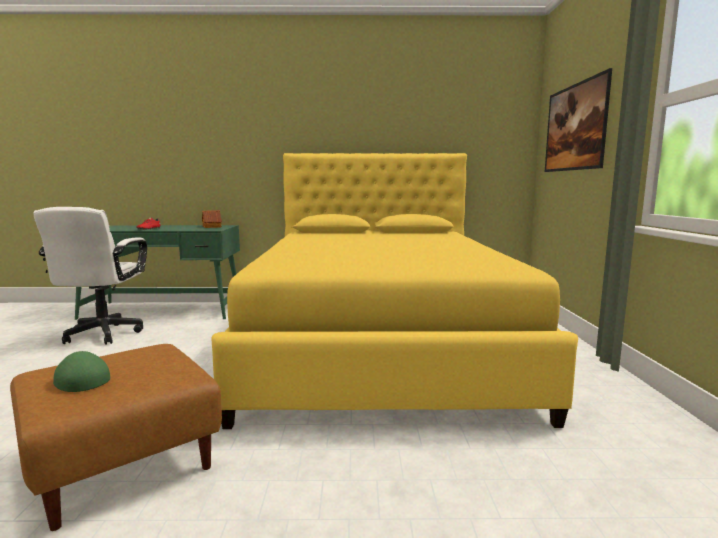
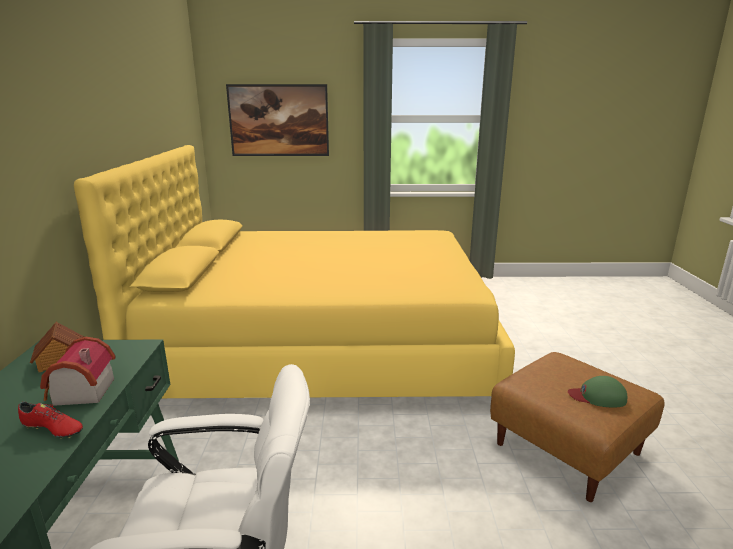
camera: 90 degrees left, 10 degrees up
green cap [53,351,110,392] -> green cap turned 60 degrees clockwise [568,376,627,408]
none -> toy house [40,337,116,406]

